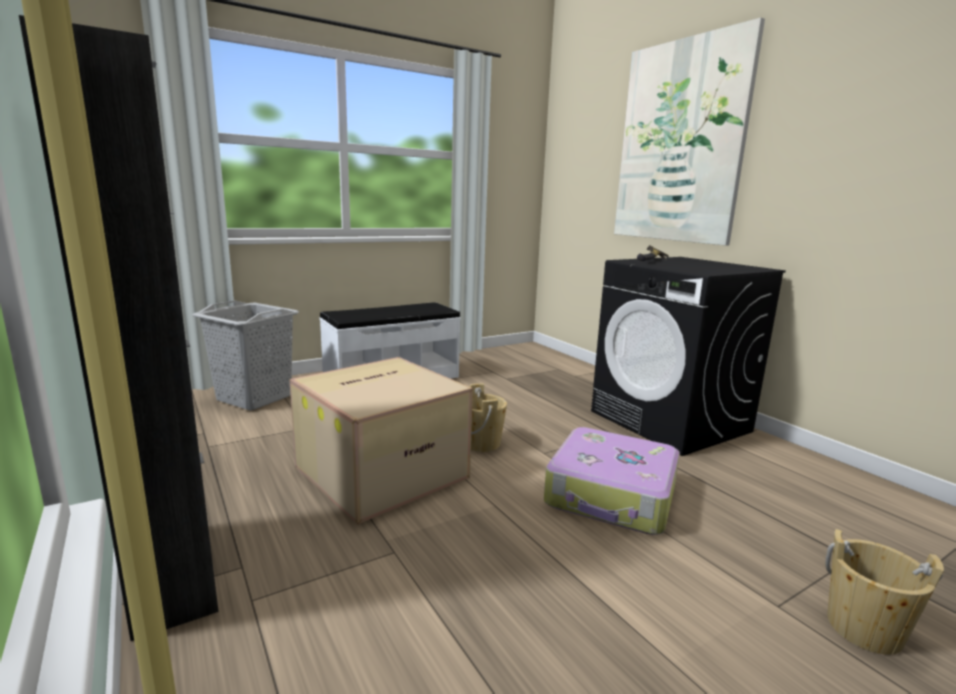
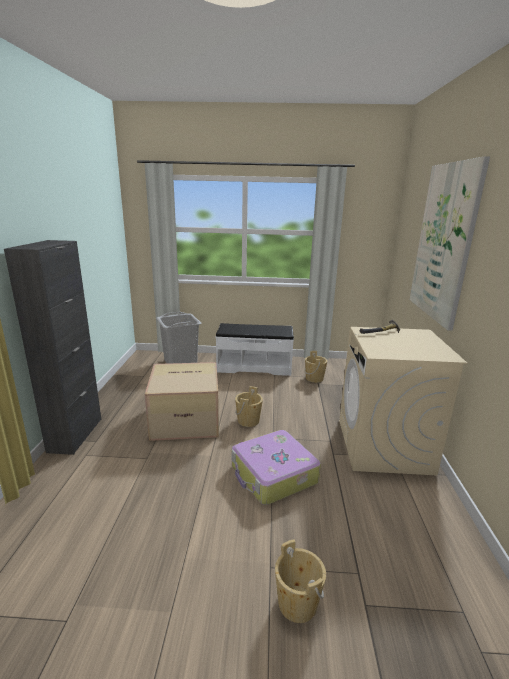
camera: 35 degrees right, 5 degrees up
black washing machine [591,257,786,456] -> beige washing machine [339,327,467,476]
none -> beige bucket [304,351,327,383]

